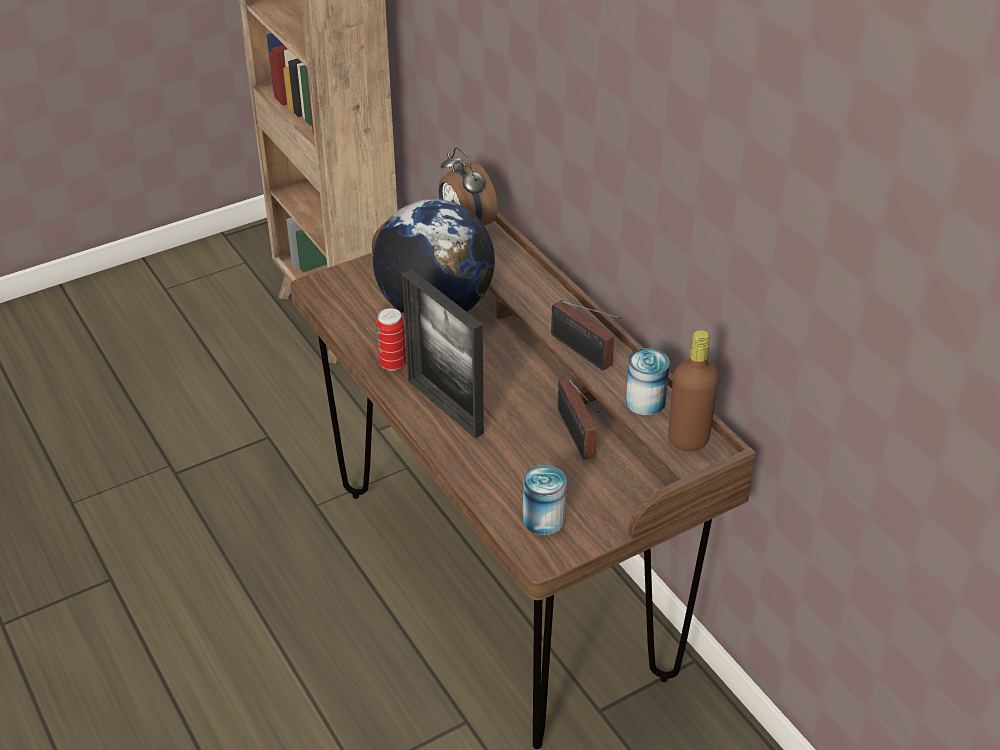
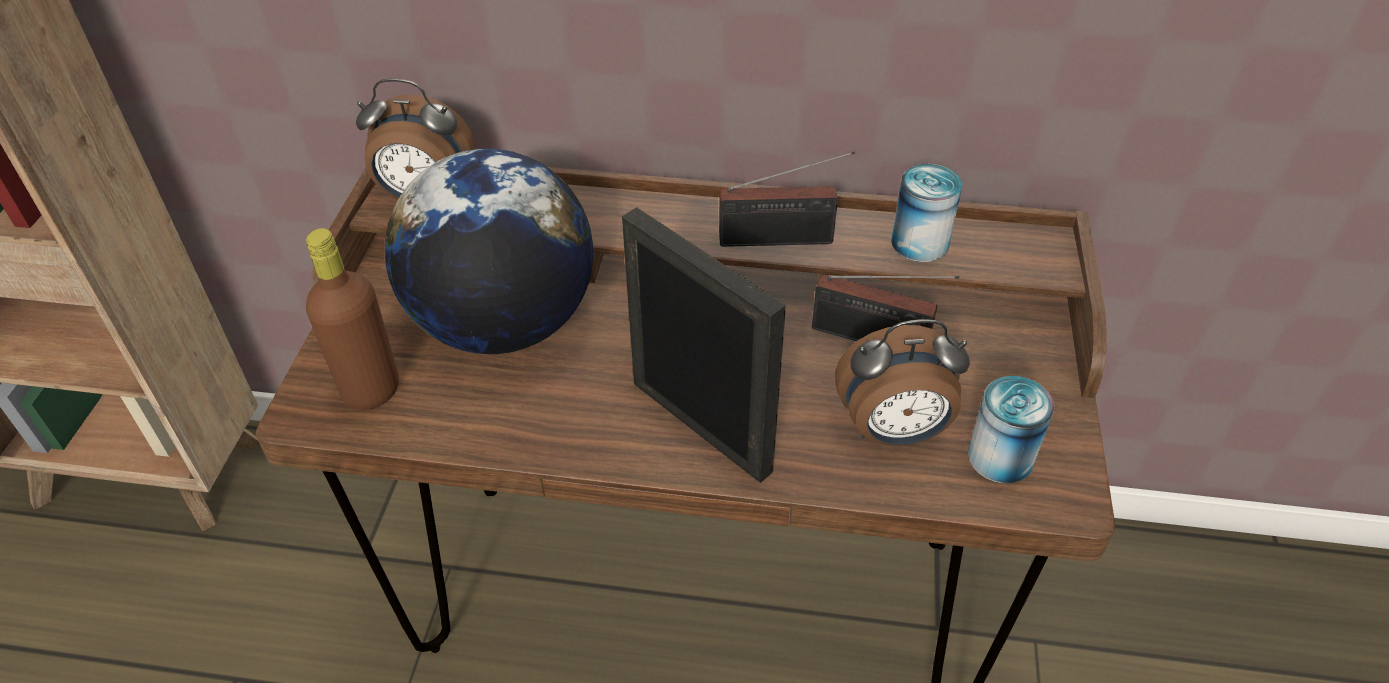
camera: 50 degrees left, 5 degrees up
can [376,308,406,371] -> none
picture frame [402,269,484,438] -> picture frame turned 135 degrees counterclockwise [622,207,786,483]
brown bottle [668,330,719,451] -> brown bottle moved to [306,228,399,410]
none -> alarm clock [835,320,970,446]

